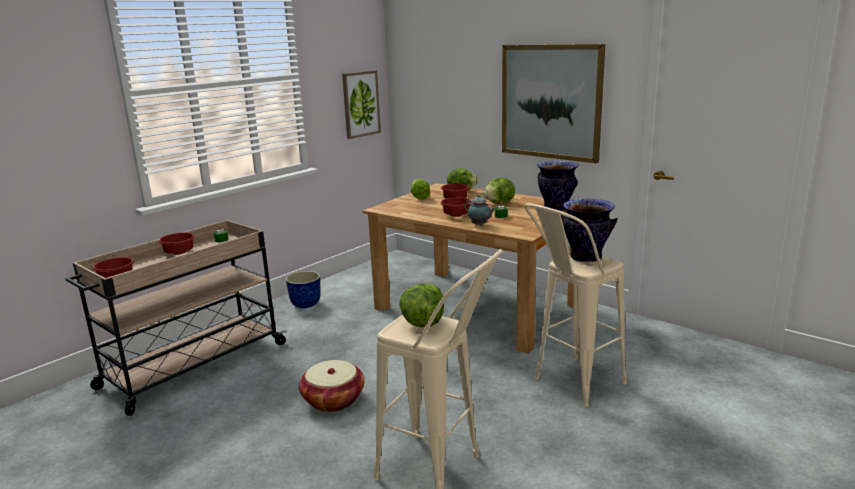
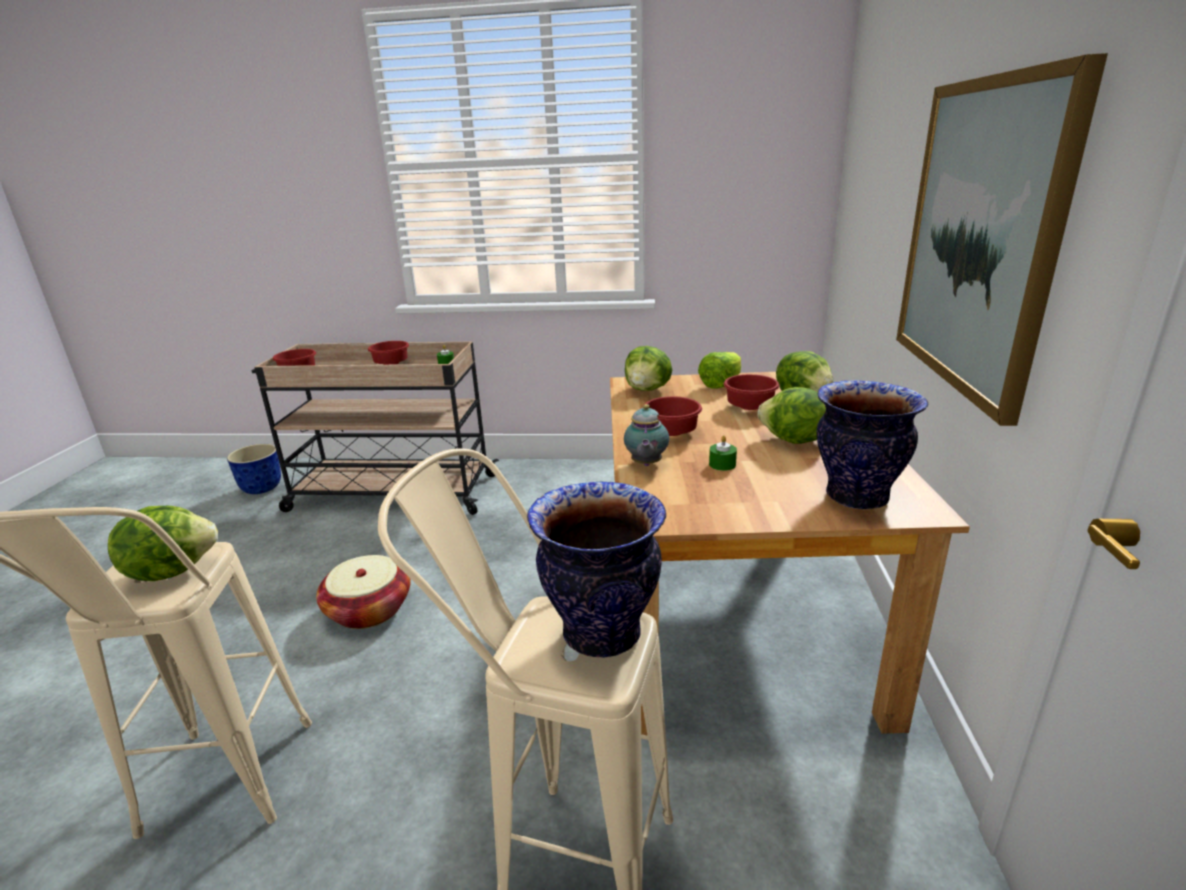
camera: 55 degrees right, 5 degrees up
planter [286,271,321,308] -> planter moved to [227,444,281,494]
picture [342,70,381,139] -> none
none -> lettuce [625,346,672,391]

